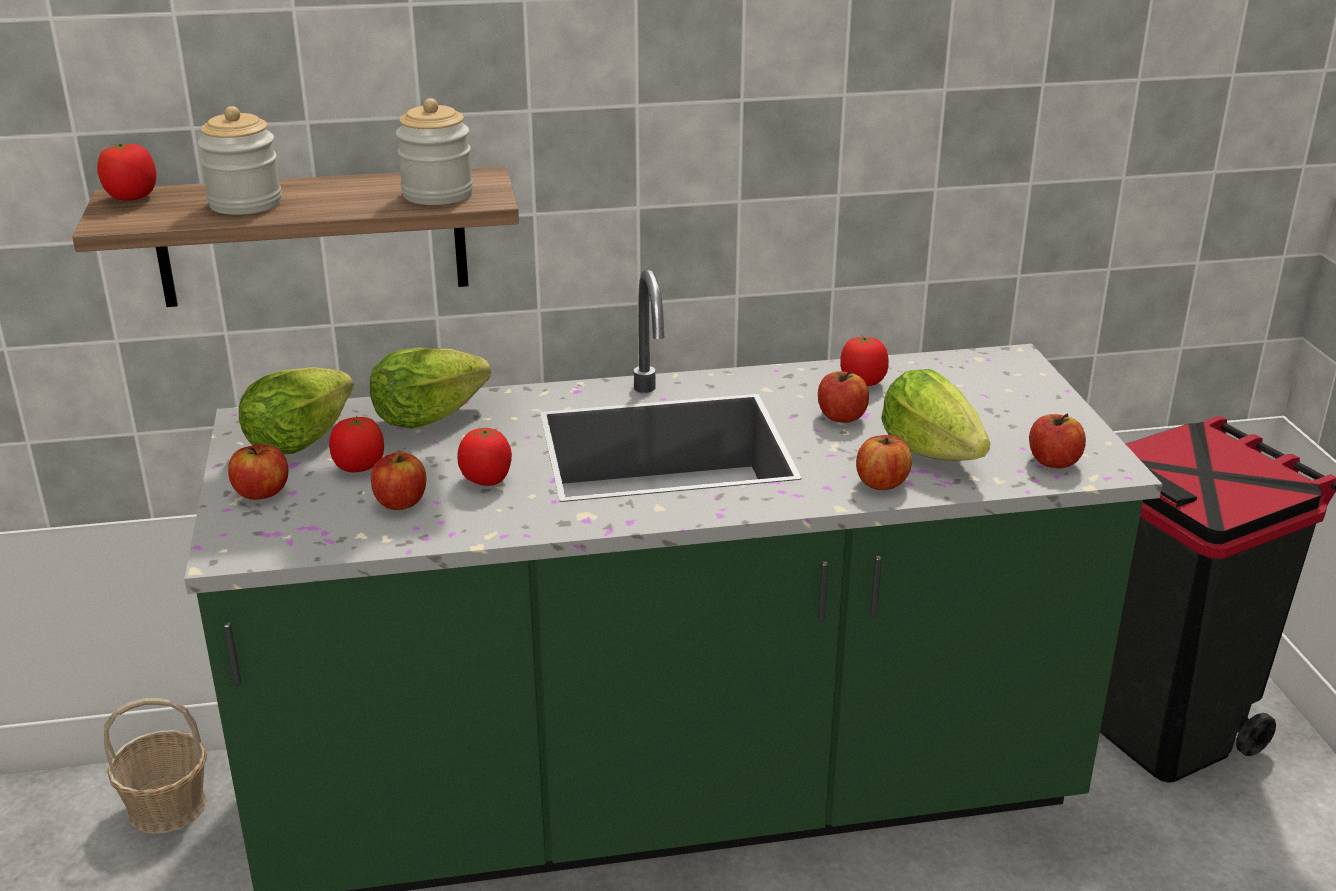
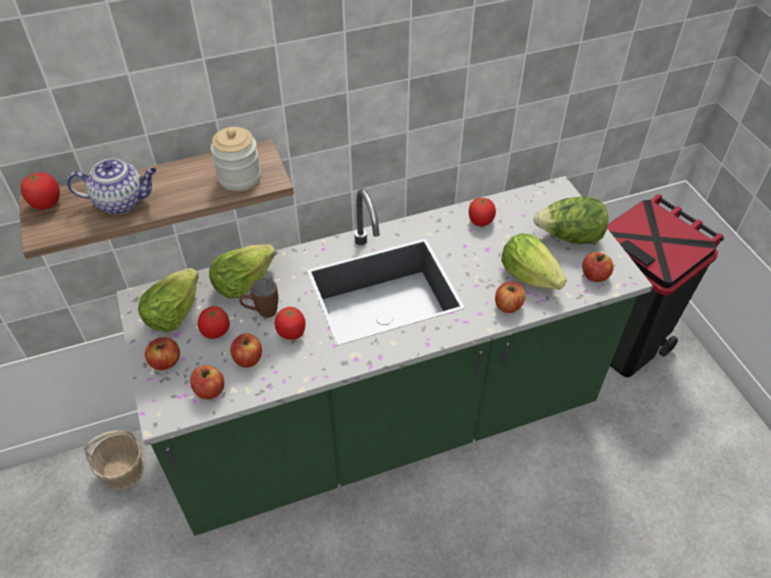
camera: 10 degrees left, 20 degrees up
jar [198,106,282,215] -> teapot [67,158,157,214]
apple [818,370,869,423] -> apple moved to [190,365,224,399]
none -> brown mug [239,278,278,318]
none -> lettuce [533,196,608,244]

